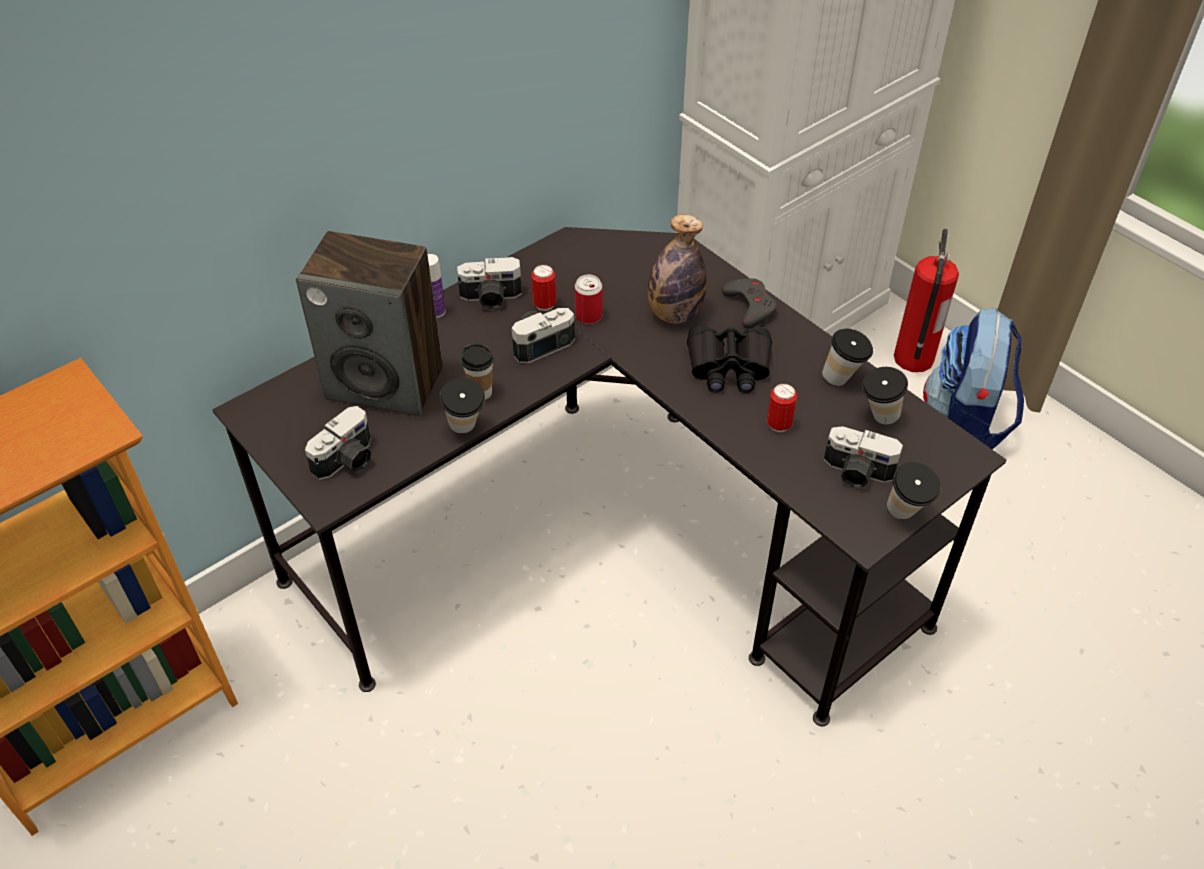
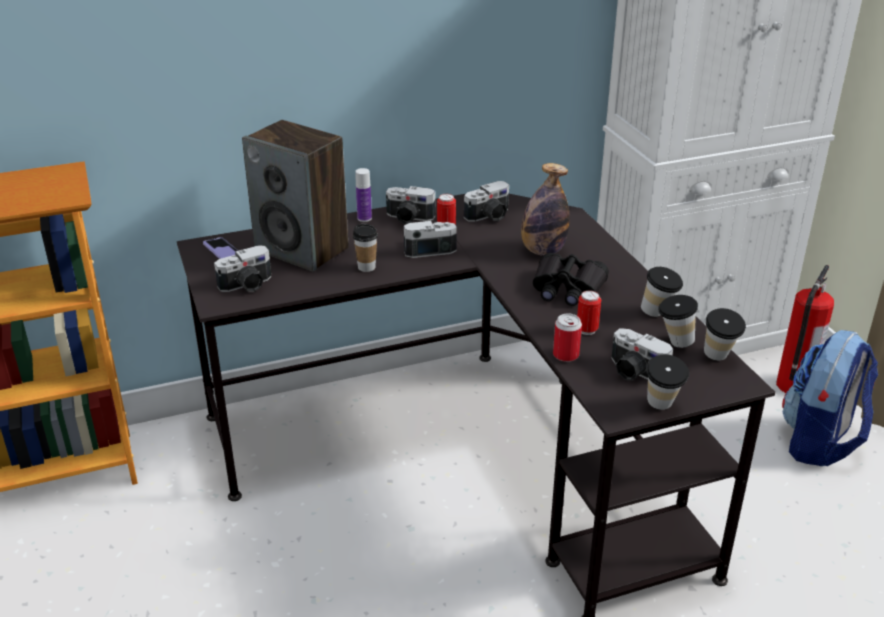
camera: 20 degrees right, 15 degrees down
cup [440,378,485,433] -> cup moved to [704,308,746,361]
can [575,275,602,324] -> can moved to [553,313,582,362]
grey game controller [721,278,777,328] -> none
none -> phone [203,237,238,259]
none -> camera [464,181,509,222]

